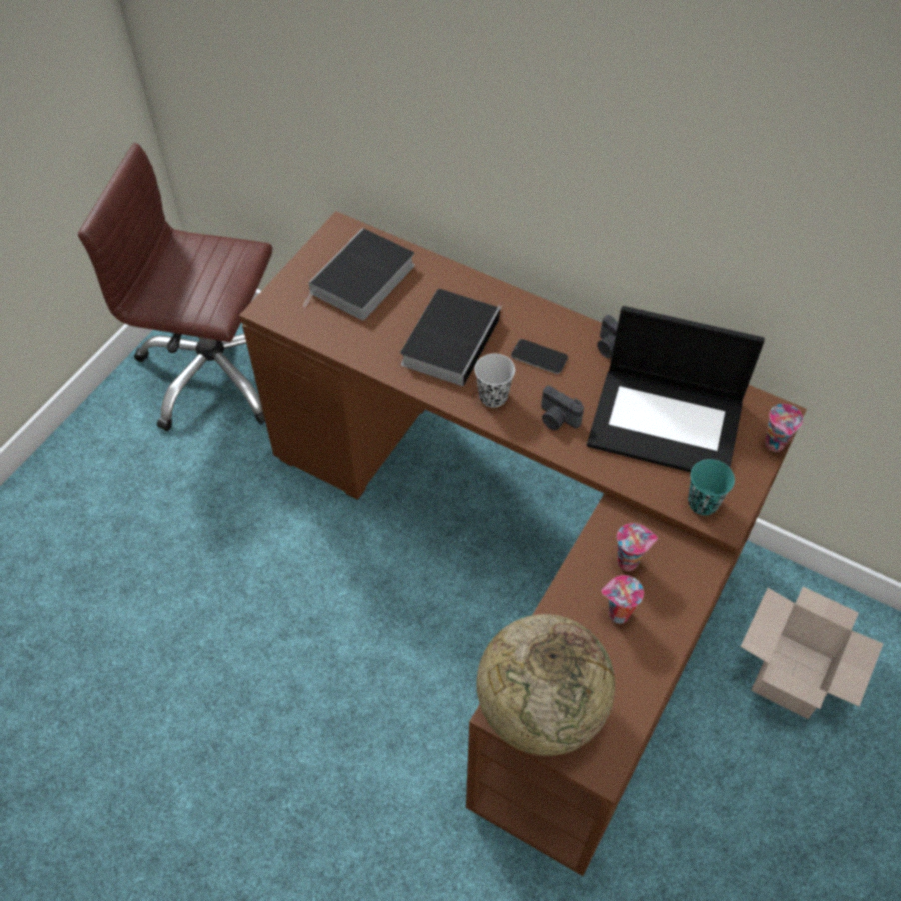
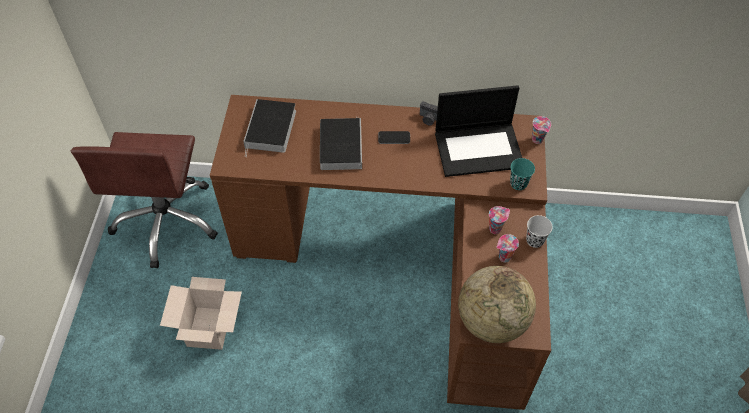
camera: 25 degrees left, 0 degrees up
brown office chair [78,143,272,431] -> brown office chair turned 75 degrees counterclockwise [71,132,218,268]
black cup [475,354,515,408] -> black cup moved to [526,215,553,248]
camera [541,385,584,430] -> none
cardboard box [740,587,884,719] -> cardboard box moved to [160,277,242,350]

